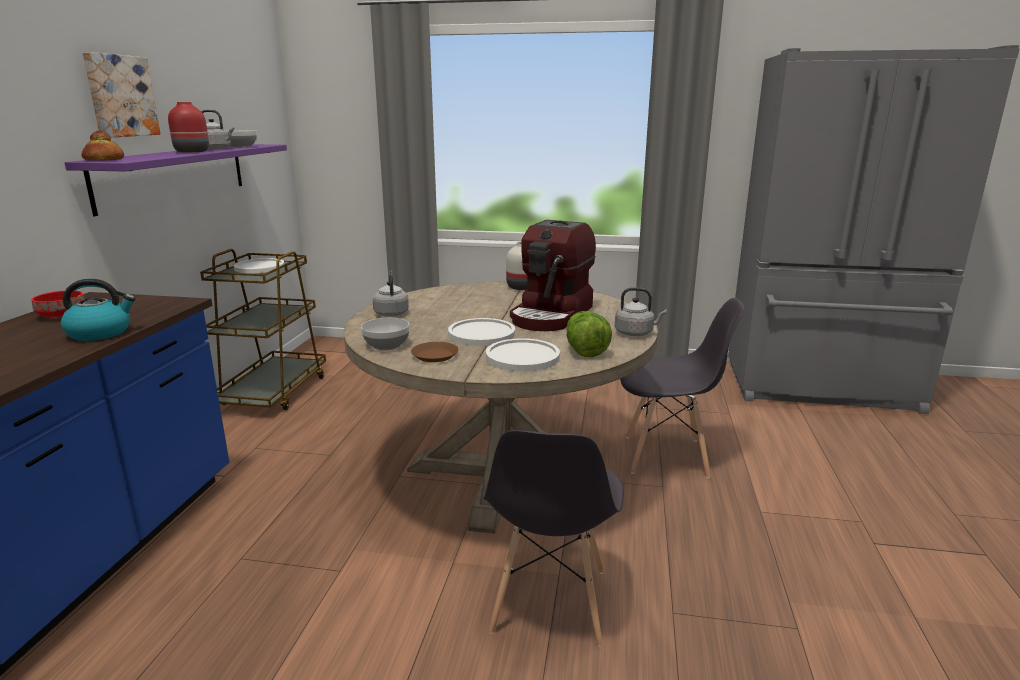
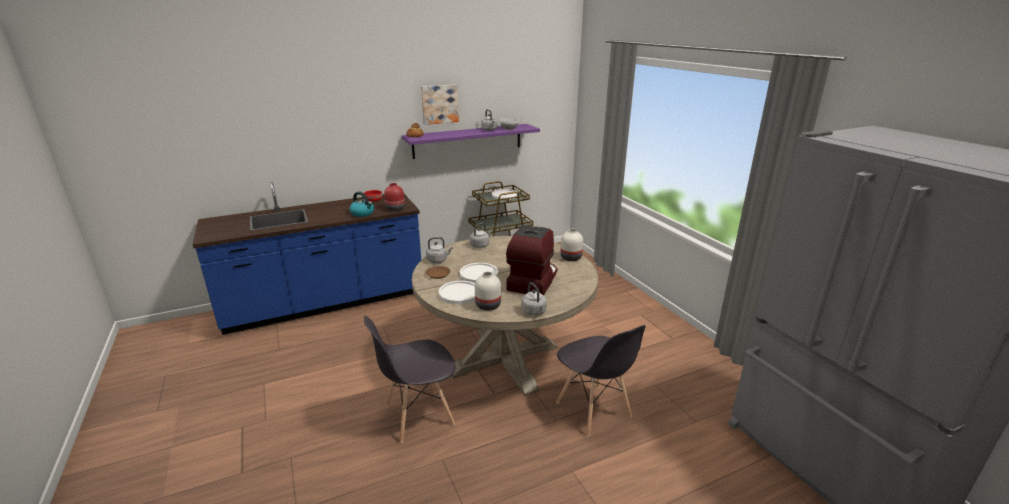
camera: 55 degrees right, 5 degrees up
red vase [168,102,209,153] -> red vase moved to [384,183,405,211]
bowl [361,318,410,350] -> grey kettle [426,237,453,263]
coffee machine [510,220,596,331] -> coffee machine turned 120 degrees clockwise [506,225,557,296]
lettuce [567,311,612,357] -> white vase [475,271,501,311]

